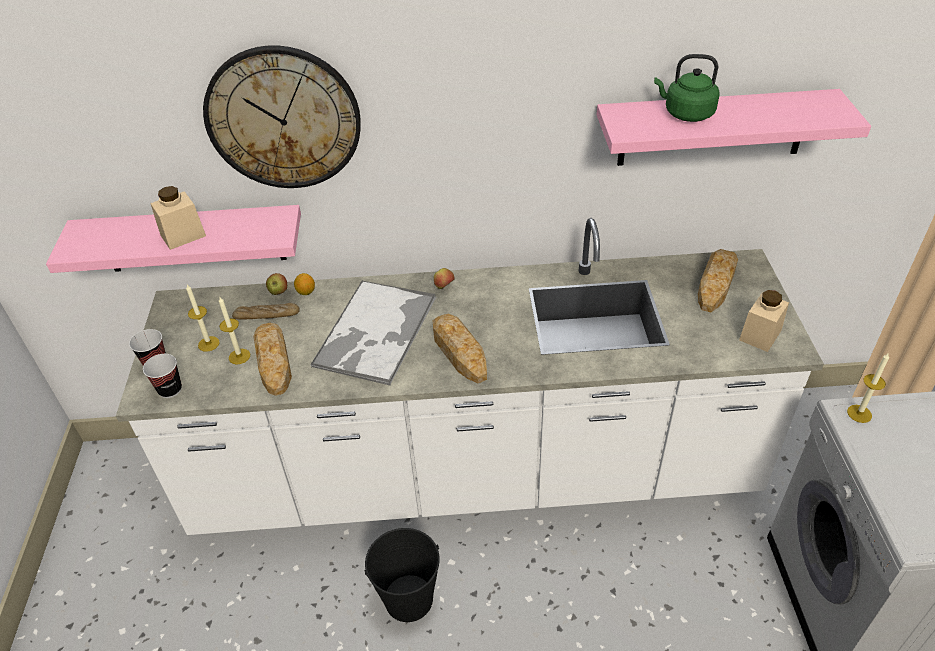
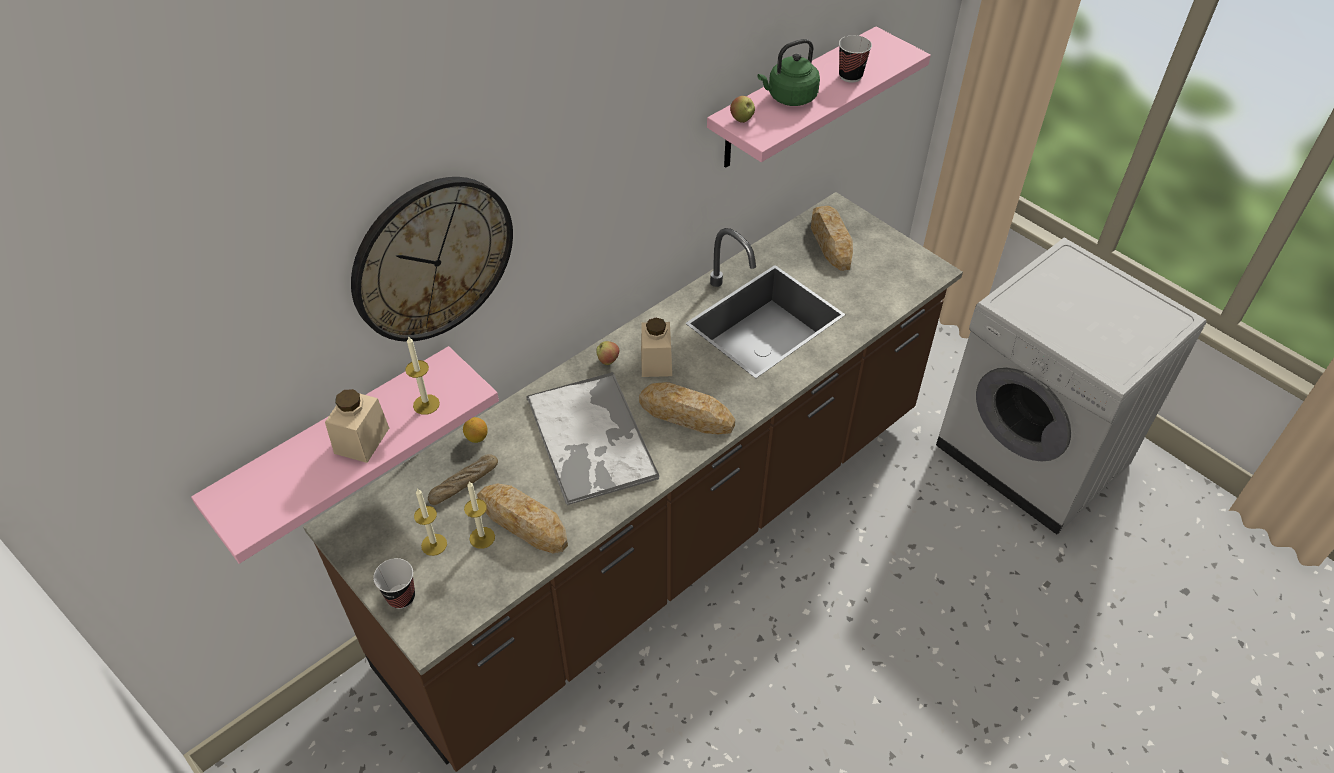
camera: 40 degrees left, 5 degrees up
white counter [116,218,824,535] -> brown counter [303,192,963,772]
cup [143,354,182,398] -> cup moved to [839,35,872,83]
apple [266,273,287,295] -> apple moved to [730,96,755,123]
black bucket [365,528,440,622] -> none
beige jar [739,290,789,352] -> beige jar moved to [641,318,672,377]
candle [847,353,889,423] -> candle moved to [405,336,440,415]

